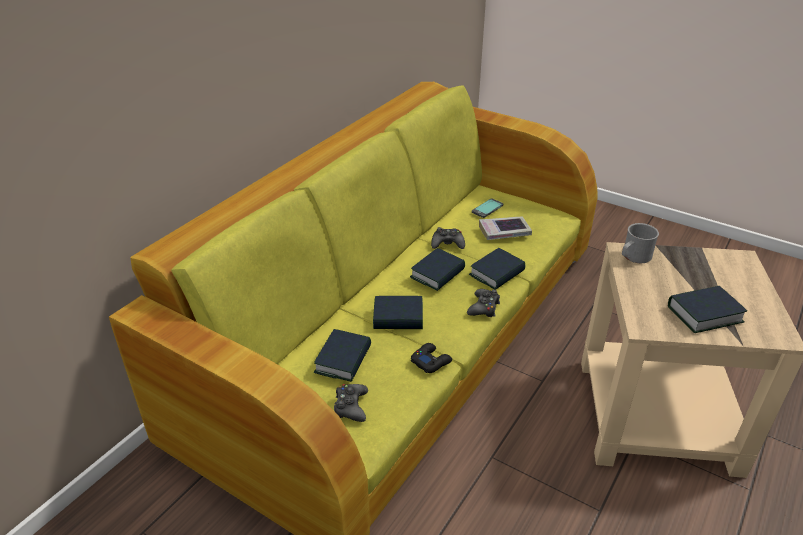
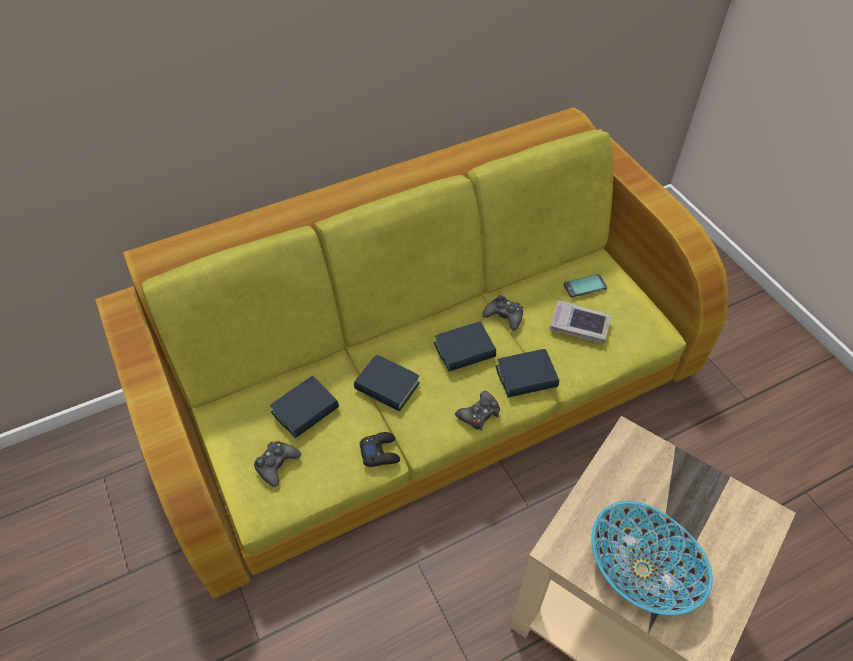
camera: 30 degrees right, 15 degrees up
grey mug [622,223,659,263] -> none
book [668,286,747,333] -> bowl [591,501,713,615]

